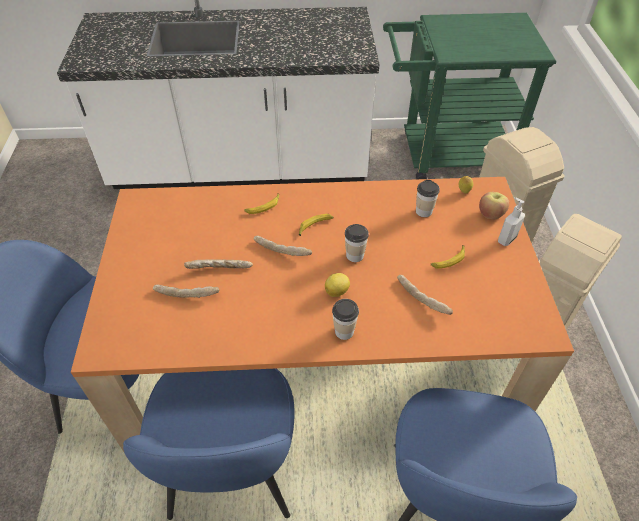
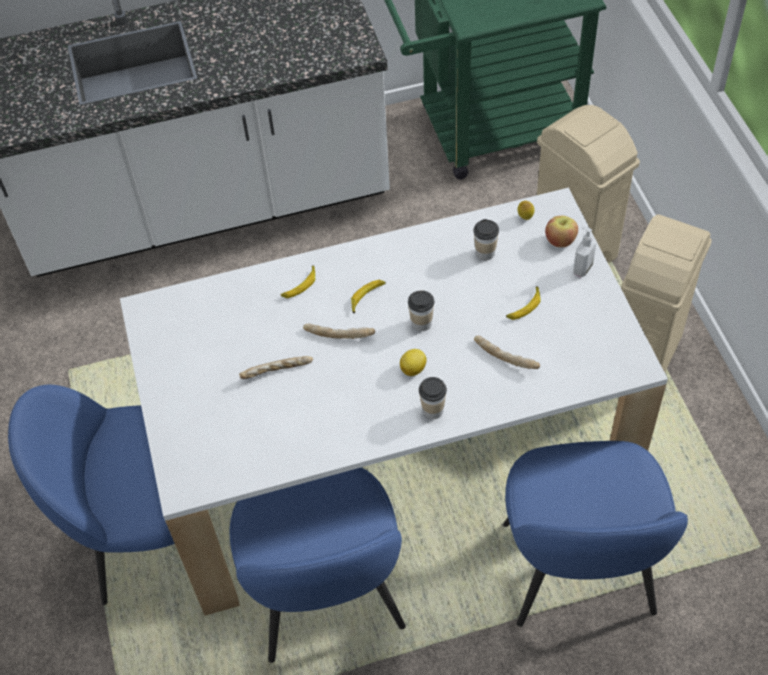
camera: 10 degrees left, 5 degrees up
orange dining table [71,177,574,452] -> white dining table [120,188,668,616]
bread [153,285,220,298] -> none

